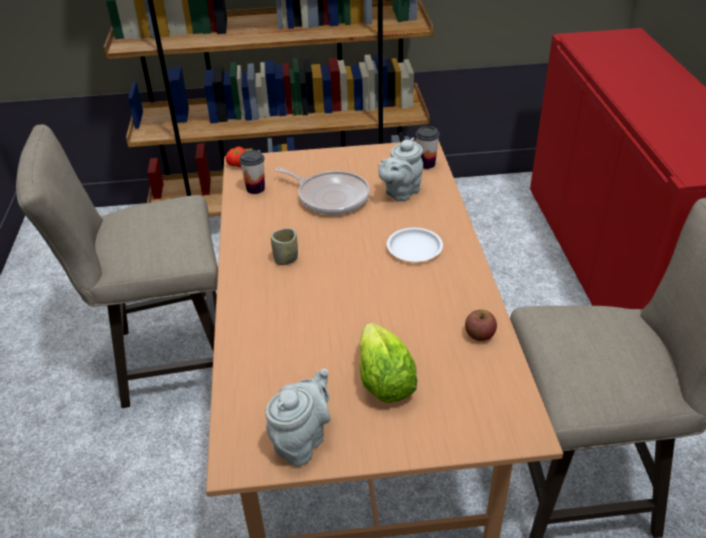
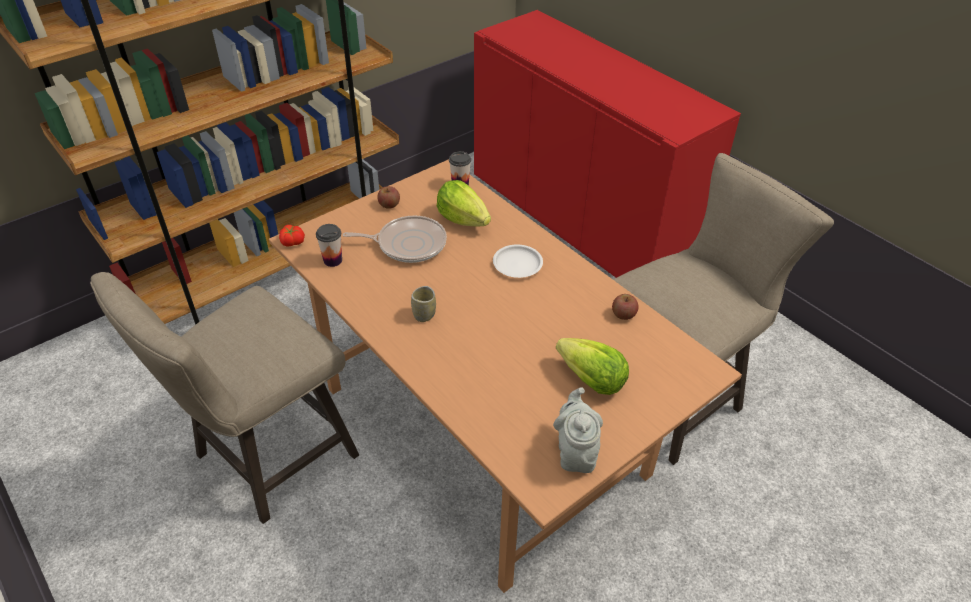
camera: 35 degrees left, 5 degrees up
grey teapot [378,138,423,201] -> lettuce [437,180,491,226]
none -> apple [377,186,400,209]

